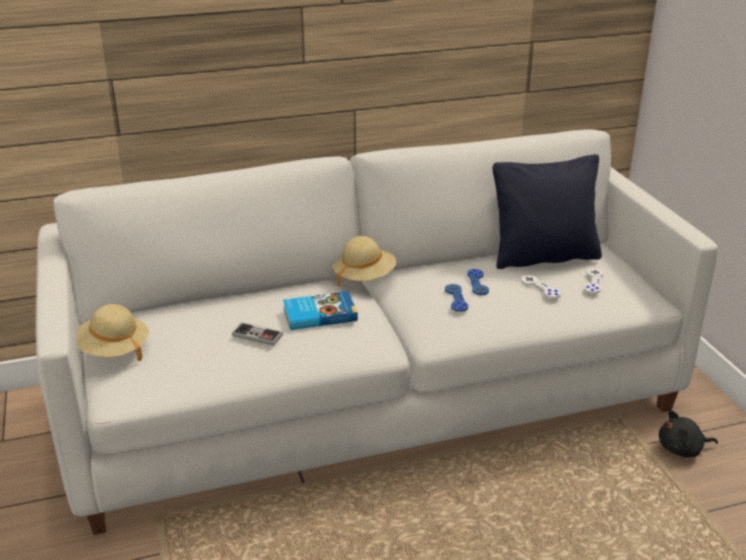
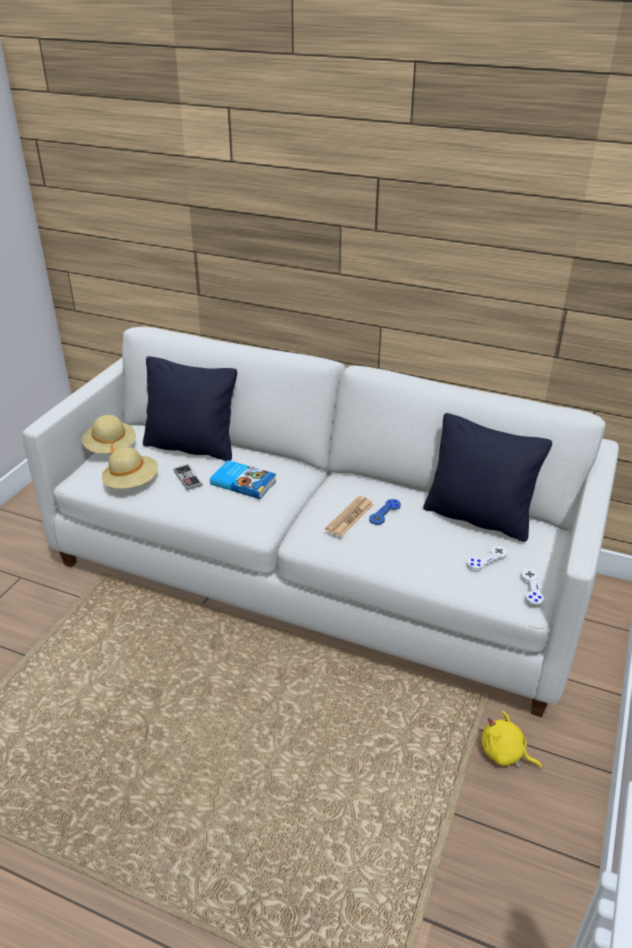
camera: 40 degrees right, 5 degrees up
beige hat [332,236,396,287] -> beige hat moved to [102,447,158,489]
blue game controller [445,284,468,312] -> newspaper [325,496,374,537]
white game controller [521,275,561,299] -> white game controller moved to [521,569,544,605]
black plush toy [659,410,718,457] -> yellow plush toy [481,711,542,769]
none -> black pillow [143,356,237,461]

